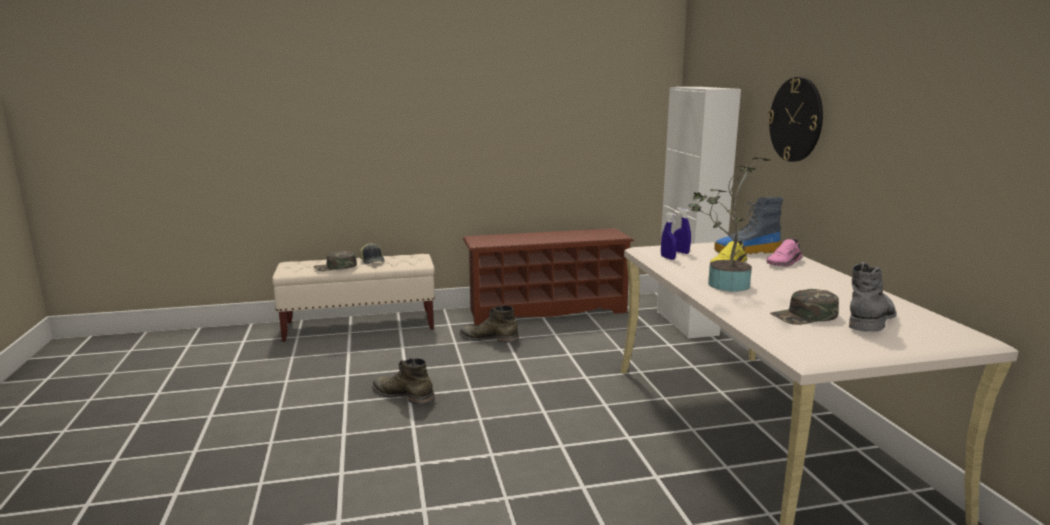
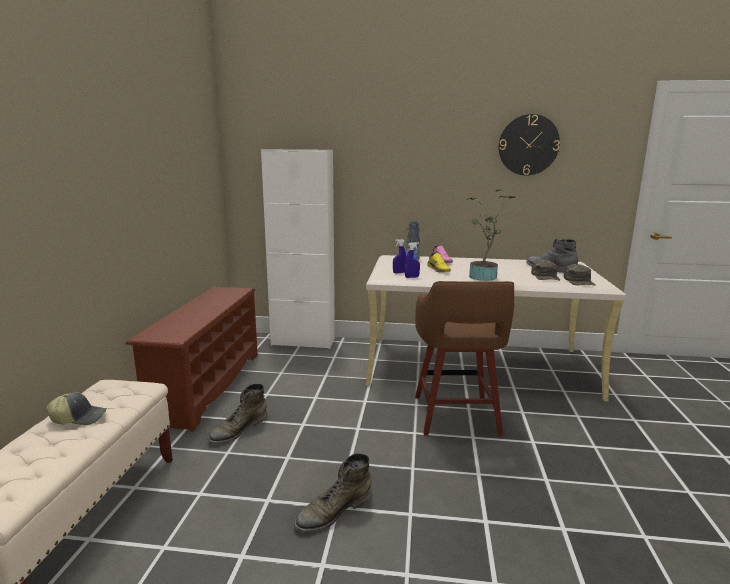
camera: 70 degrees left, 0 degrees up
green cap [314,251,357,271] -> green cap moved to [564,264,596,286]
wall clock [767,77,823,162] -> wall clock moved to [498,114,560,175]
none -> brown stool [415,281,514,435]

